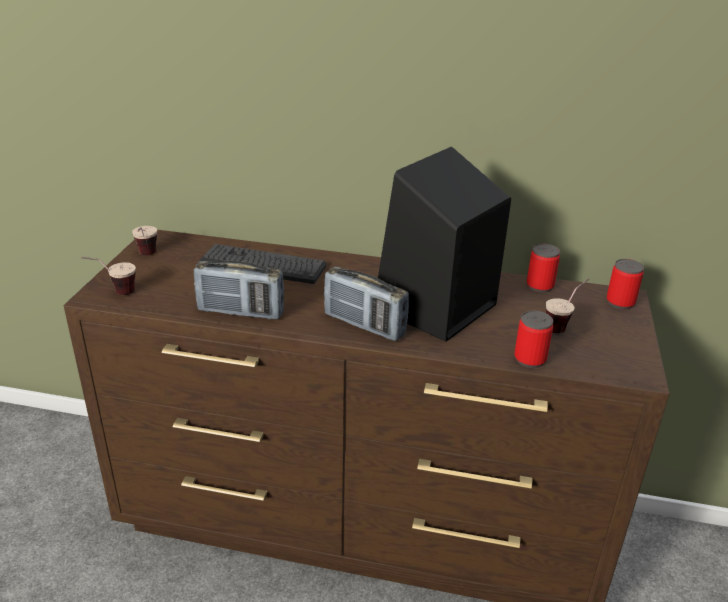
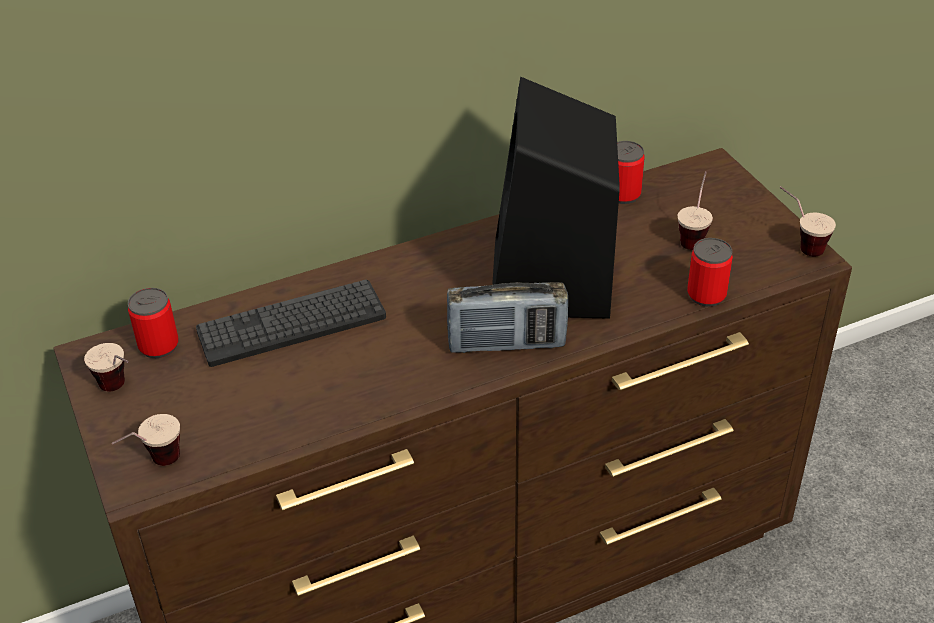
camera: 35 degrees left, 10 degrees up
radio [194,261,284,319] -> none
can [606,259,644,309] -> can moved to [128,288,179,358]
none -> cup [780,186,836,257]

